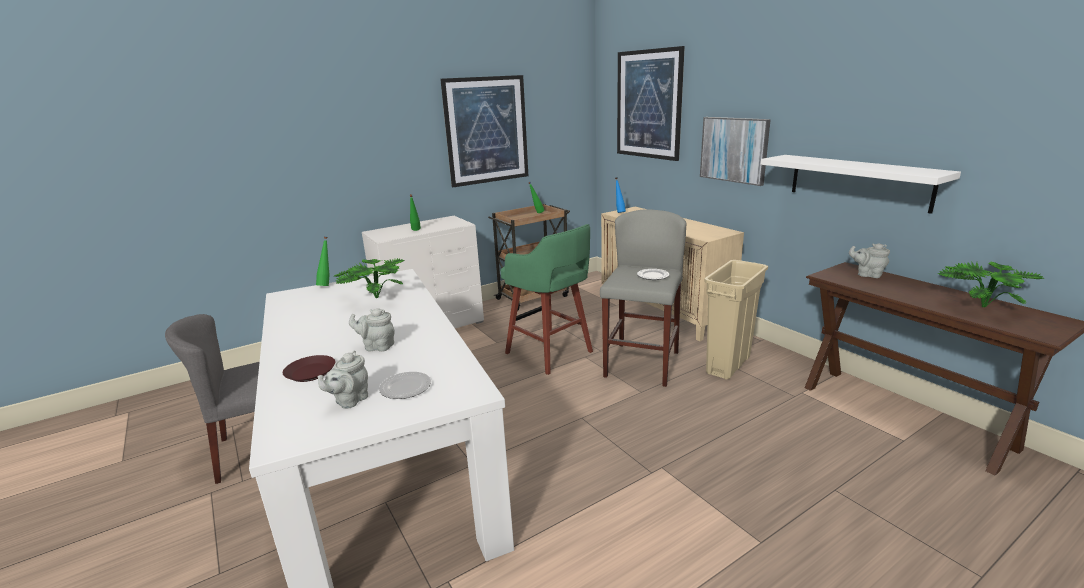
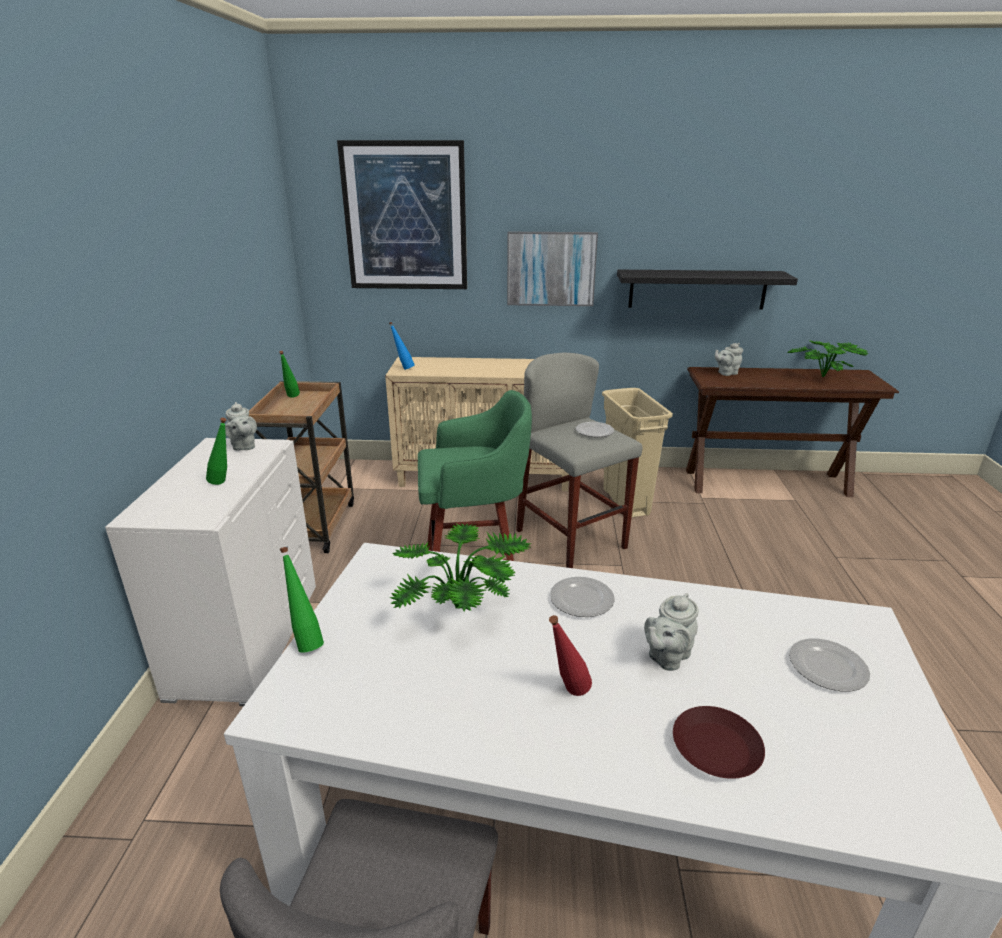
camera: 55 degrees left, 5 degrees up
grey teapot [318,350,368,409] -> grey teapot moved to [225,402,257,451]
picture [440,75,528,187] -> none
white shelf [761,155,961,214] -> black shelf [617,270,798,310]
none -> red bottle [549,615,592,696]
none -> plate [550,577,615,617]

